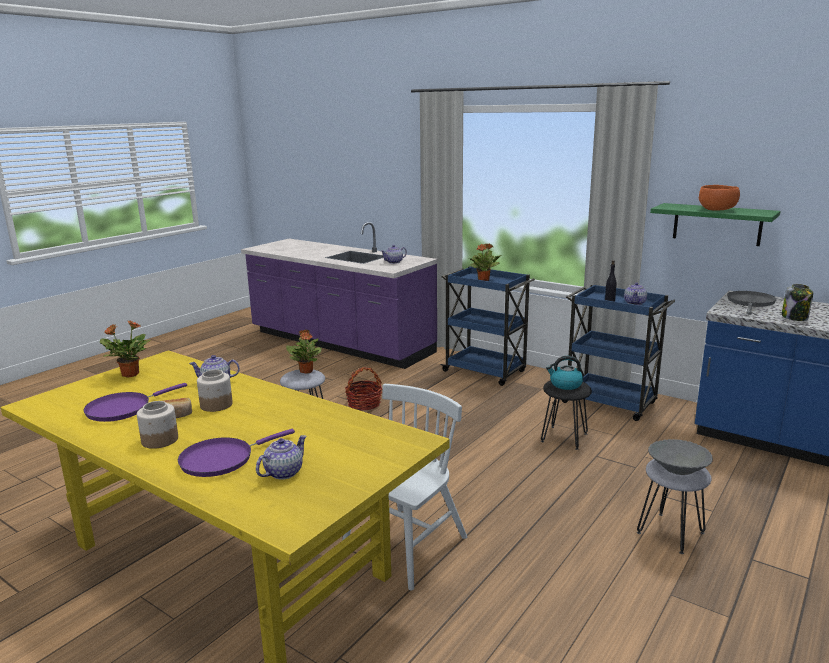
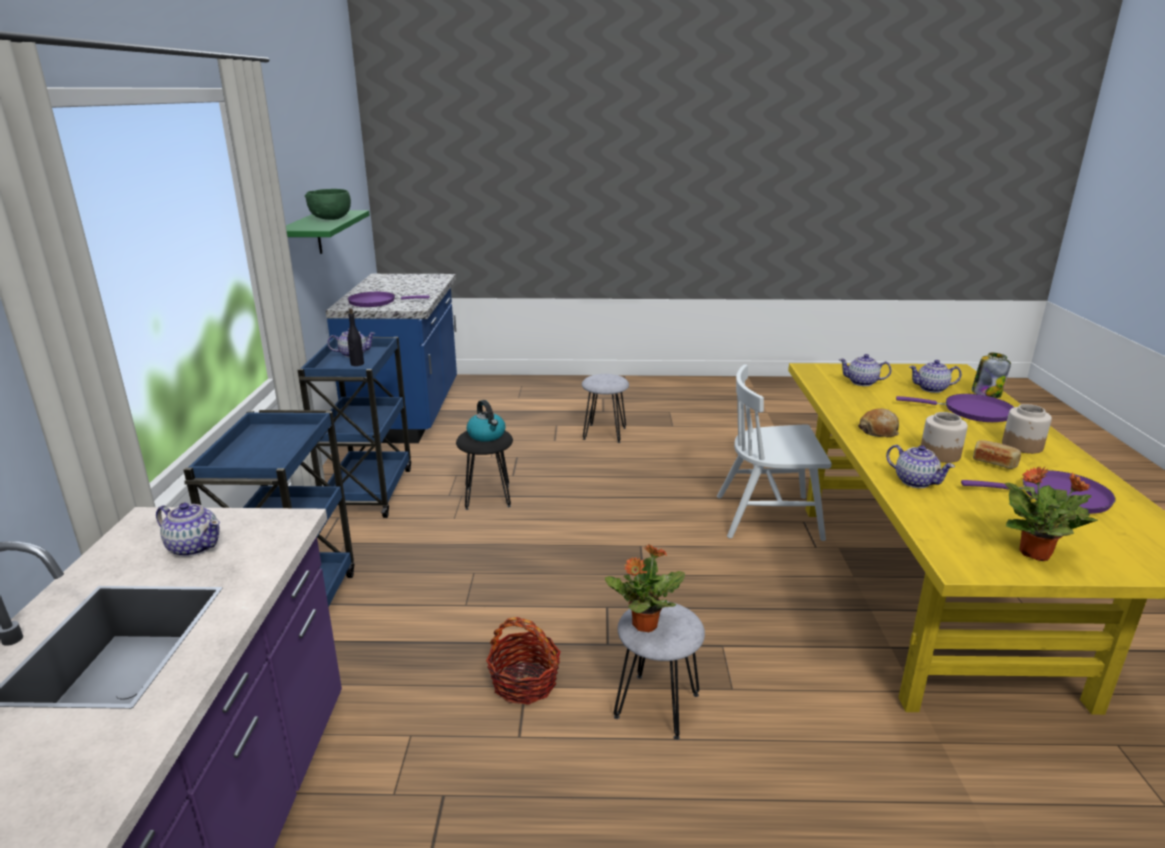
camera: 125 degrees left, 5 degrees up
potted plant [469,243,501,281] -> none
grey bowl [648,439,713,475] -> none
orange bowl [699,185,740,211] -> green bowl [305,189,351,220]
grey frying pan [727,291,777,314] -> purple frying pan [348,292,430,307]
jar [782,284,813,321] -> jar moved to [972,353,1011,398]
none -> teapot [839,354,892,386]
none -> bread [858,408,899,437]

